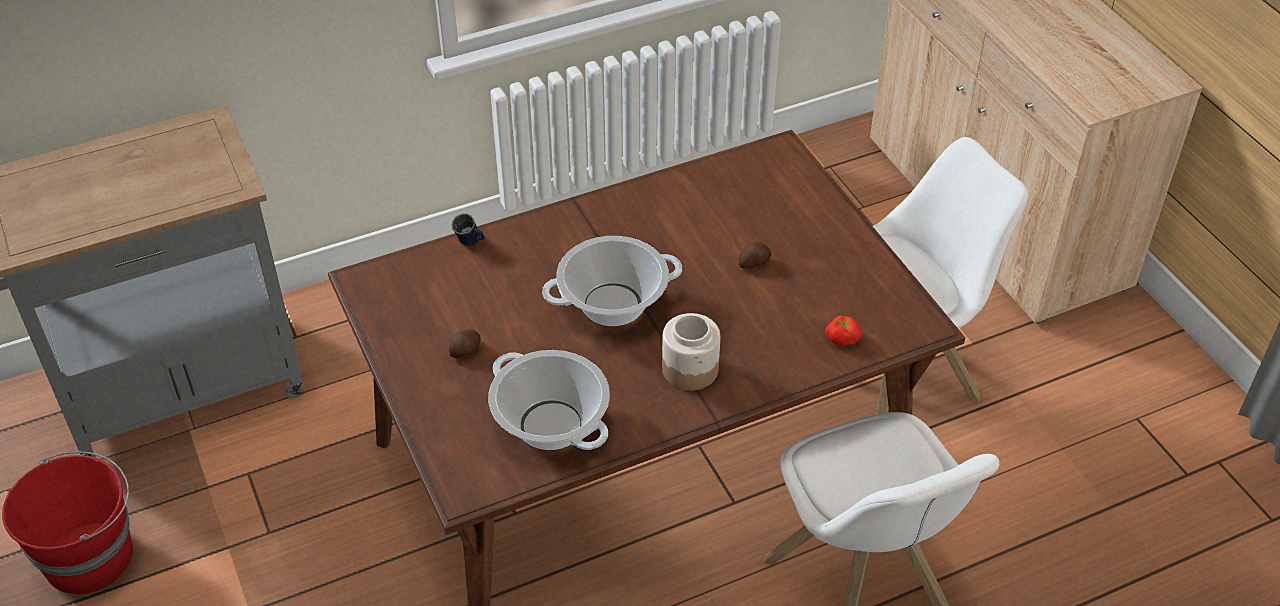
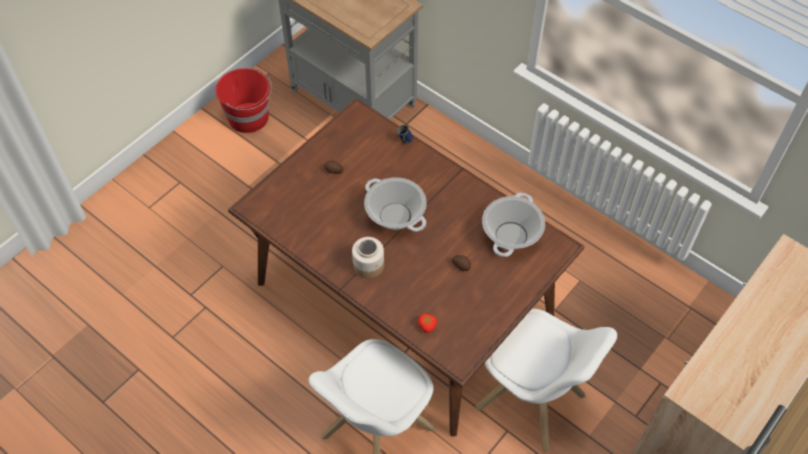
camera: 65 degrees right, 10 degrees up
cooking pot [488,350,610,450] -> cooking pot moved to [482,193,545,257]

